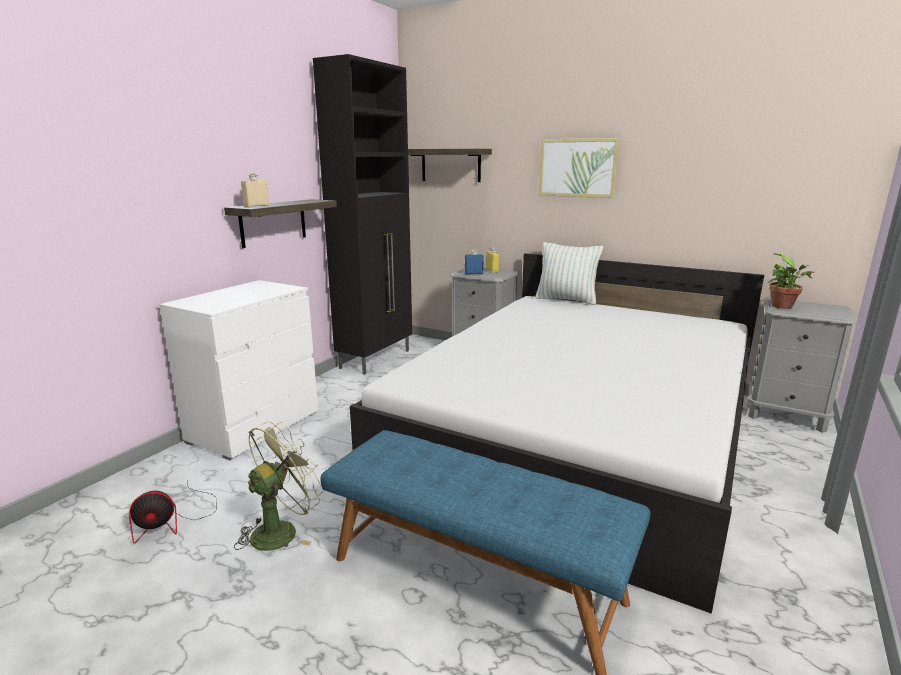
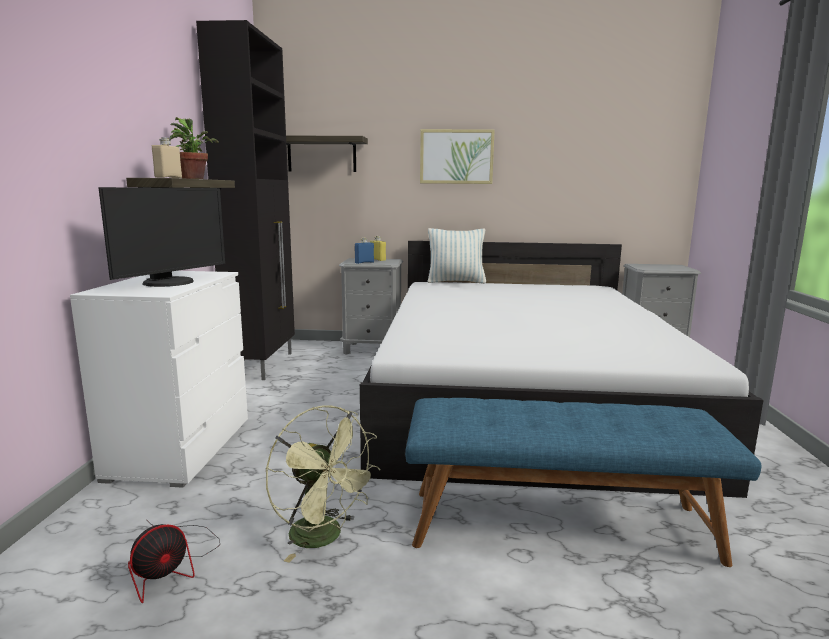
camera: 25 degrees left, 5 degrees down
green fan [234,421,324,551] -> green fan turned 120 degrees clockwise [266,405,380,562]
potted plant [767,253,815,309] -> potted plant moved to [169,117,219,179]
none -> monitor [99,187,225,287]

